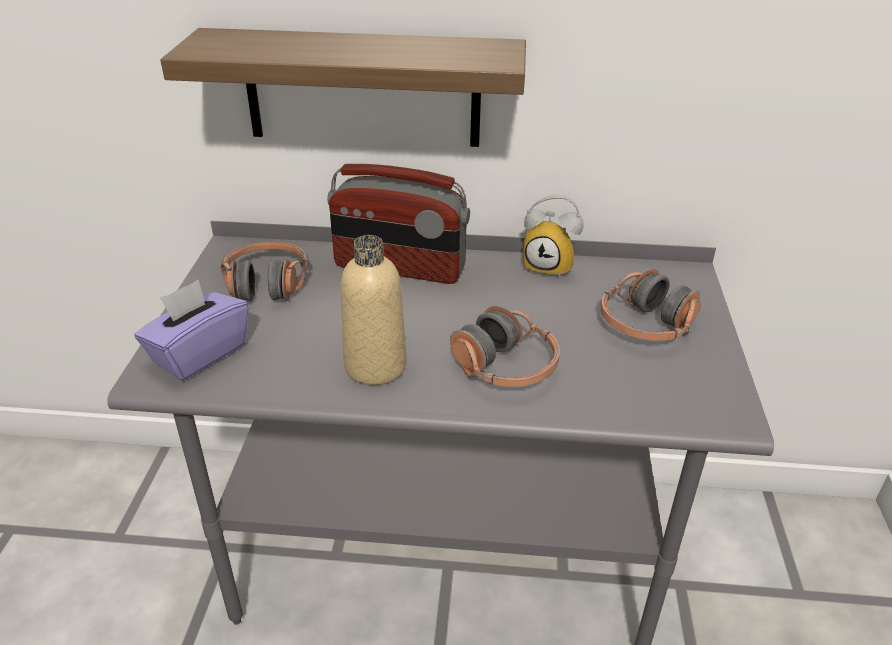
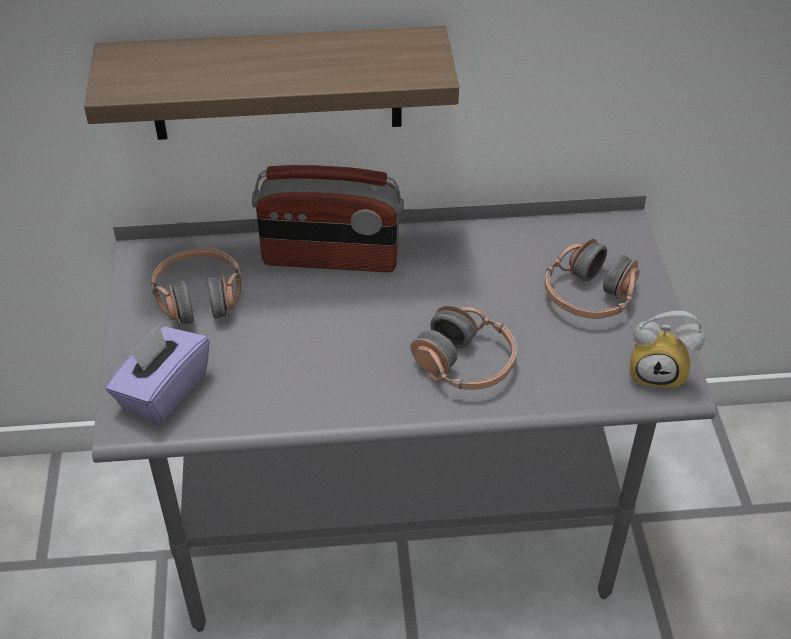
camera: 10 degrees left, 10 degrees up
beige bottle [340,235,406,385] -> none
alarm clock [523,194,583,279] -> alarm clock moved to [630,311,705,390]

